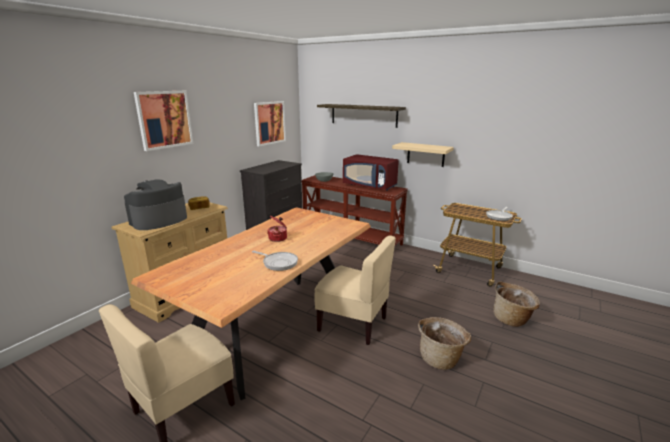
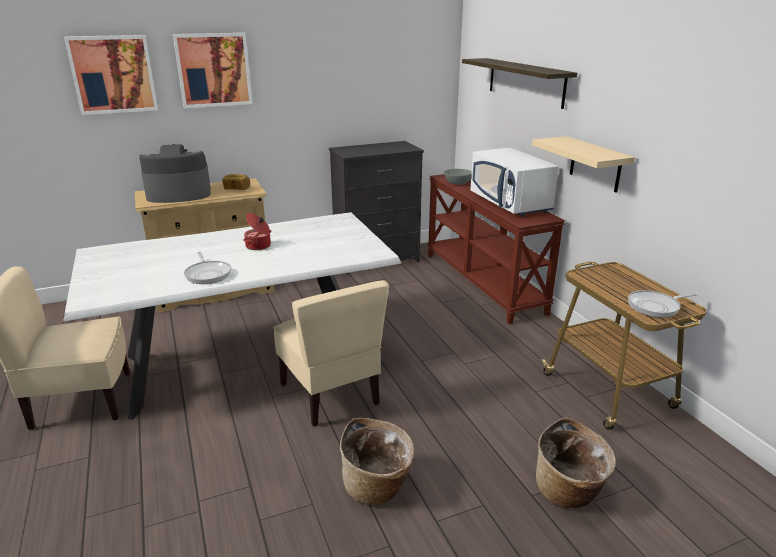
camera: 35 degrees right, 5 degrees up
brown dining table [131,207,371,400] -> white dining table [63,212,401,420]
picture [254,101,286,146] -> picture moved to [64,35,158,115]
red microwave [343,154,399,191] -> white microwave [470,148,559,217]

